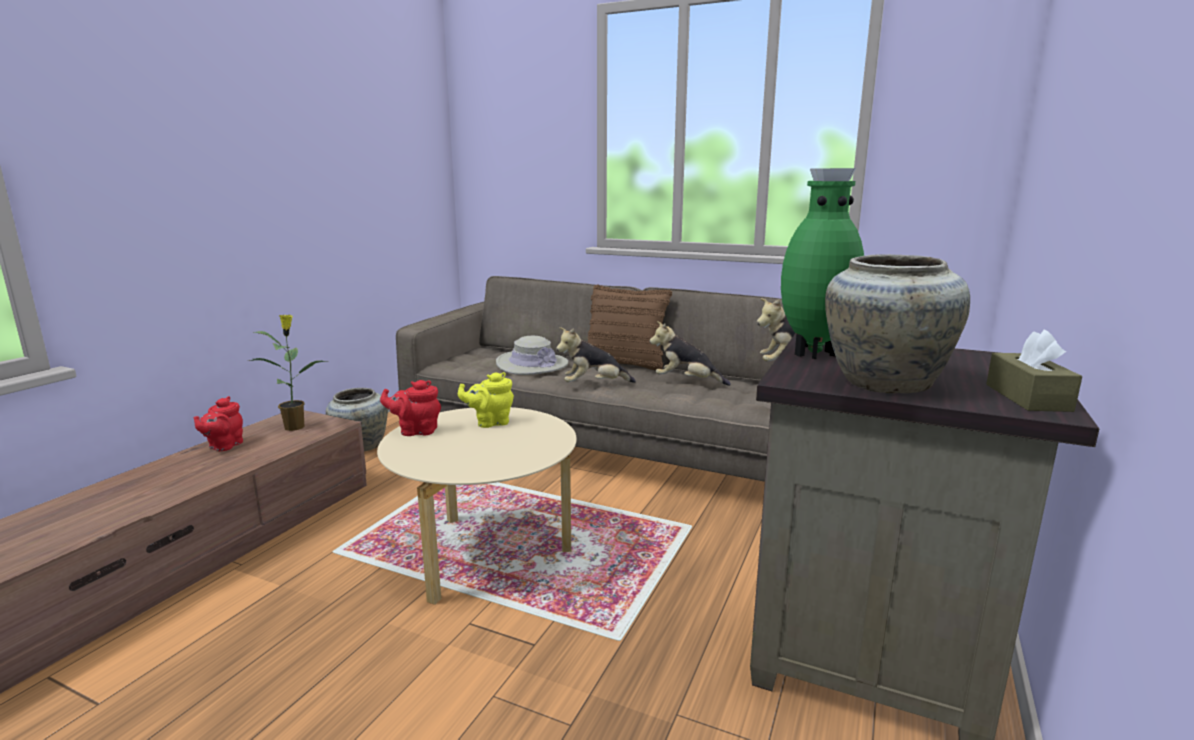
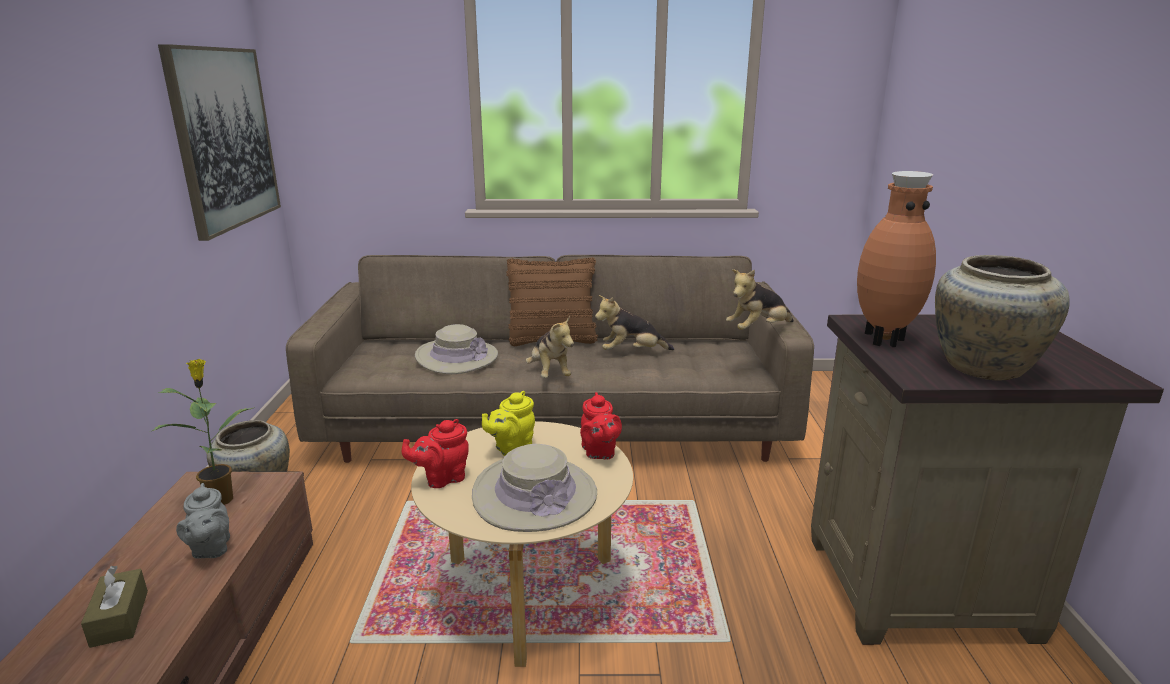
camera: 25 degrees left, 5 degrees up
red teapot [194,396,243,451] -> red teapot moved to [580,392,622,459]
plush toy [556,327,636,383] -> plush toy turned 75 degrees counterclockwise [525,316,574,378]
green vase [781,168,864,359] -> brown vase [857,171,936,347]
brown tissue box [986,330,1082,412] -> brown tissue box moved to [81,565,148,648]
none -> picture [158,44,281,241]
none -> grey teapot [176,483,230,559]
none -> beige hat [472,444,597,532]

